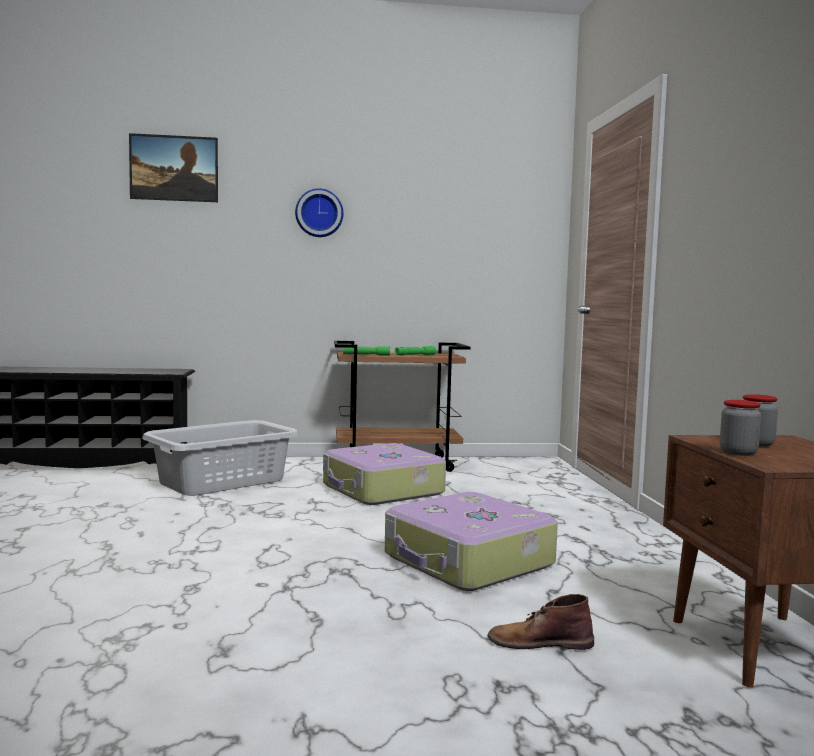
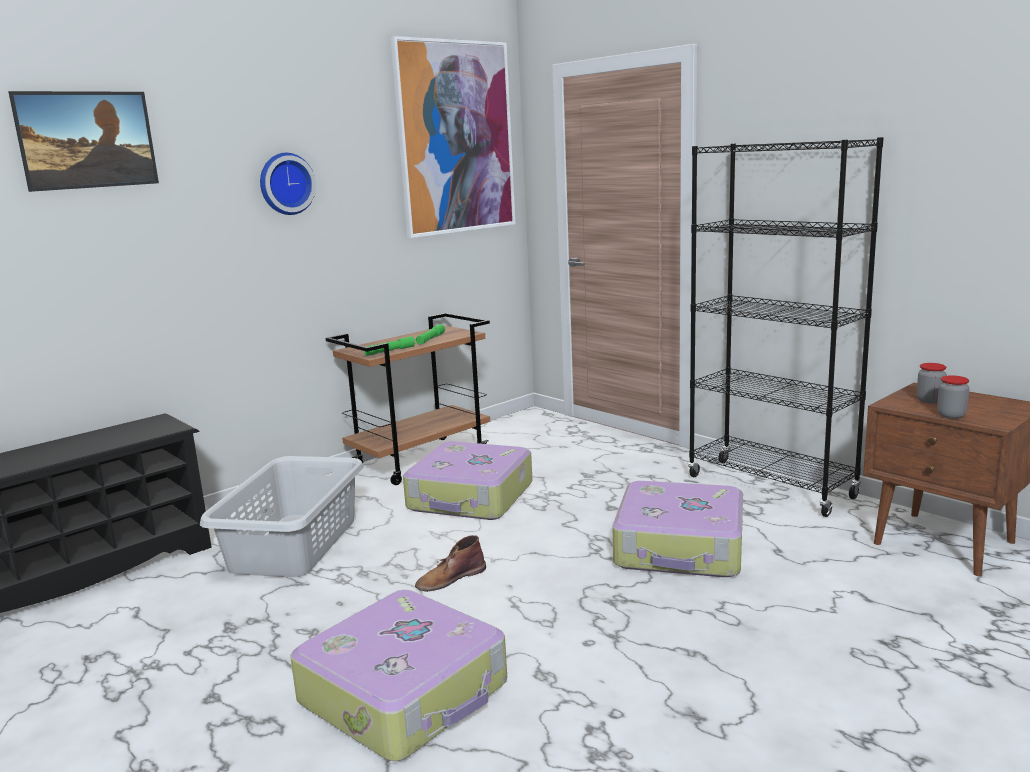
camera: 35 degrees left, 10 degrees up
brown boot [488,594,594,650] -> brown boot moved to [415,535,486,592]
none -> suitcase [290,590,507,761]
none -> picture [390,36,515,238]
none -> black bookcase [688,137,884,517]

